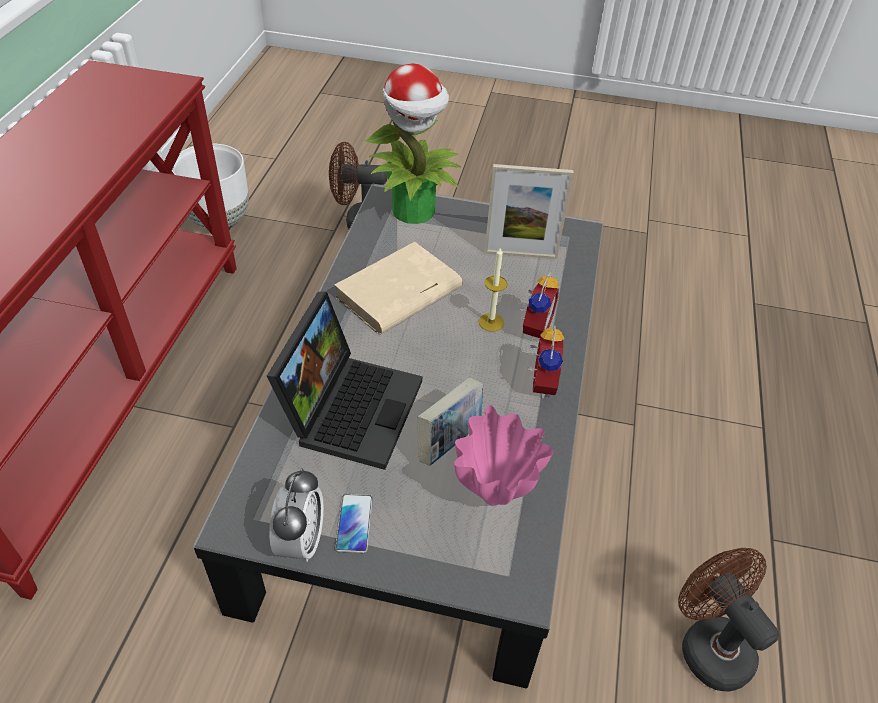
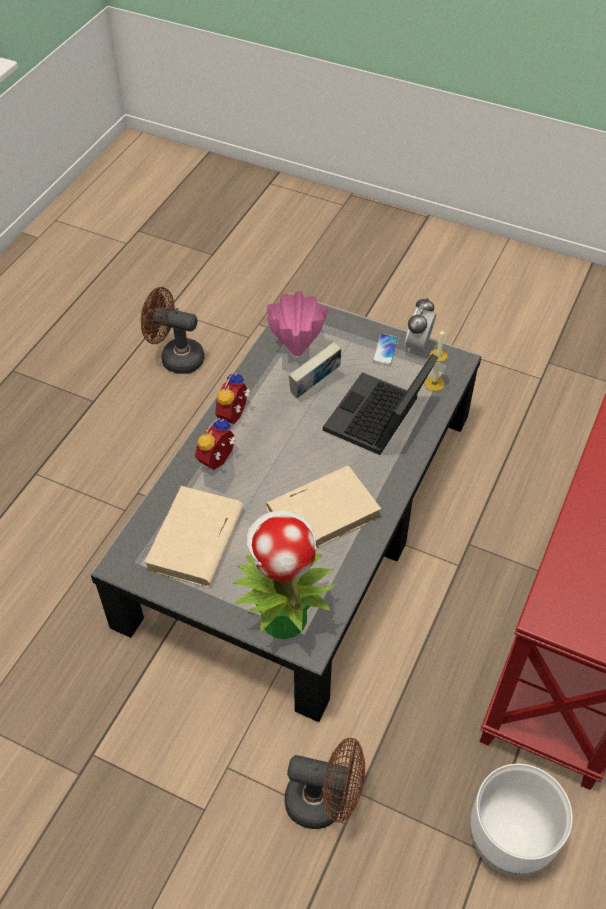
camera: 165 degrees left, 5 degrees up
candle [479,247,508,331] -> candle moved to [424,330,448,392]
picture frame [485,164,574,259] -> beige book [144,486,244,587]
brown fan [678,548,779,691] -> brown fan turned 120 degrees clockwise [141,287,205,374]

